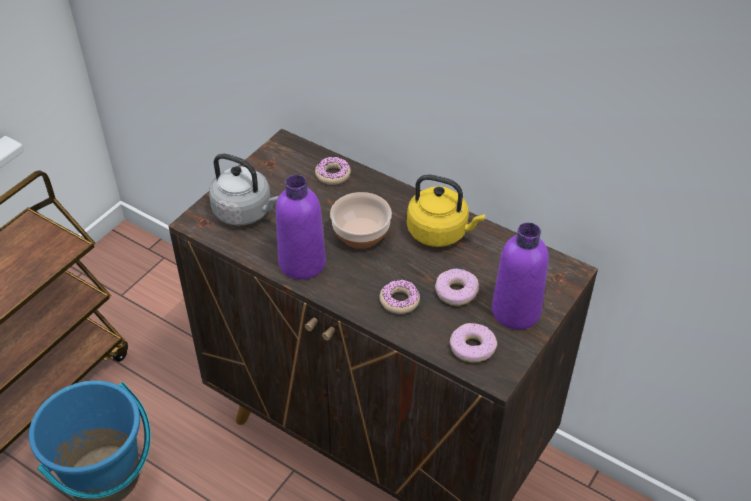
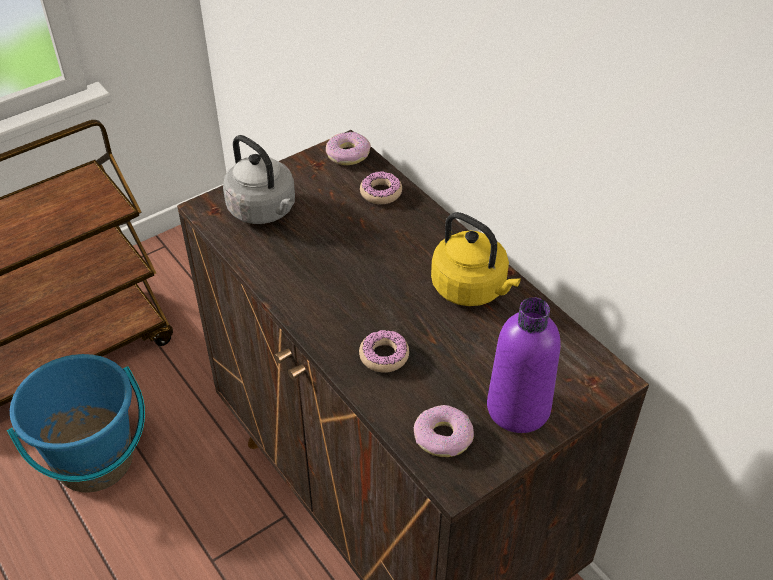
camera: 20 degrees right, 0 degrees up
purple bottle [276,175,326,280] -> none
bowl [330,192,392,249] -> none
donut [435,269,479,306] -> donut moved to [326,132,371,165]

